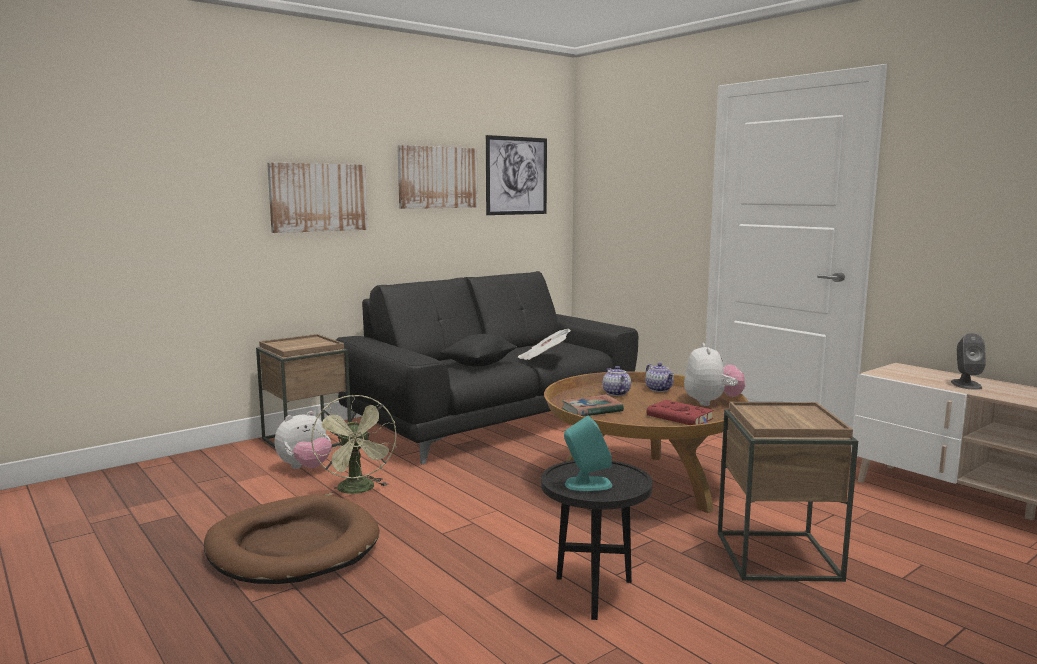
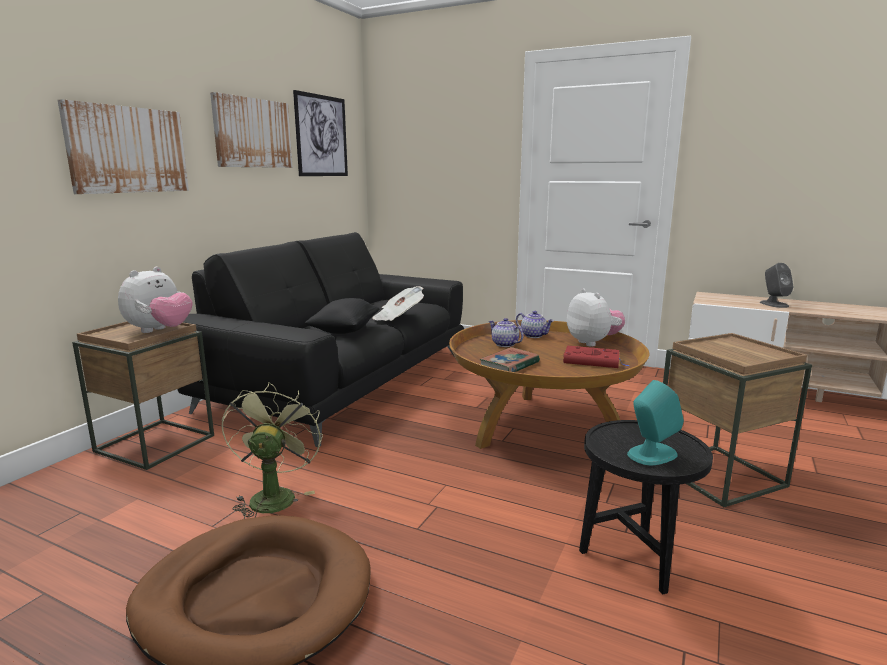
camera: 25 degrees left, 5 degrees up
plush toy [275,411,332,469] -> plush toy moved to [118,267,192,333]
green fan [311,395,397,496] -> green fan turned 135 degrees counterclockwise [221,382,323,519]

